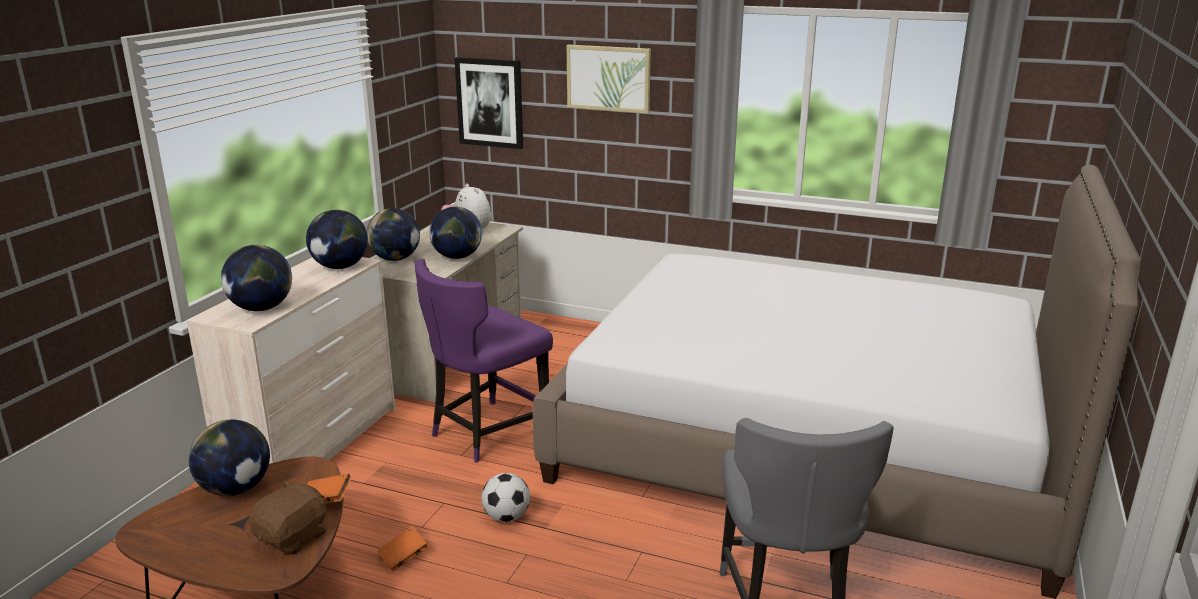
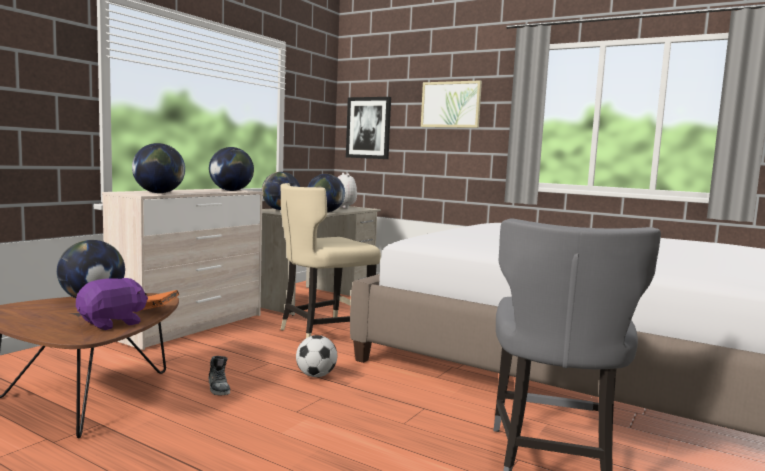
camera: 10 degrees right, 15 degrees down
brown plush toy [249,481,327,555] -> purple plush toy [76,278,148,330]
orange book [377,526,428,572] -> shoe [208,356,230,396]
purple chair [414,259,553,463] -> beige chair [280,183,381,338]

